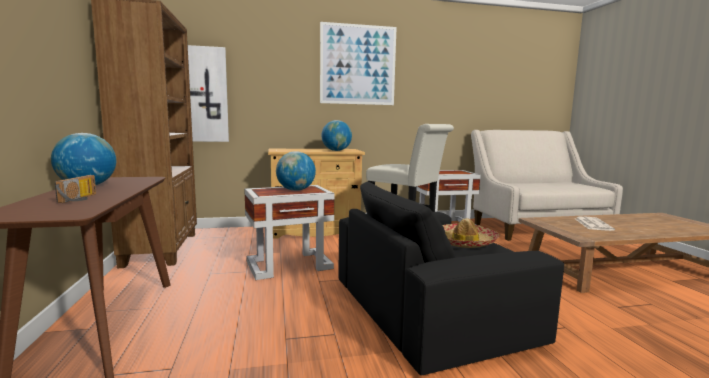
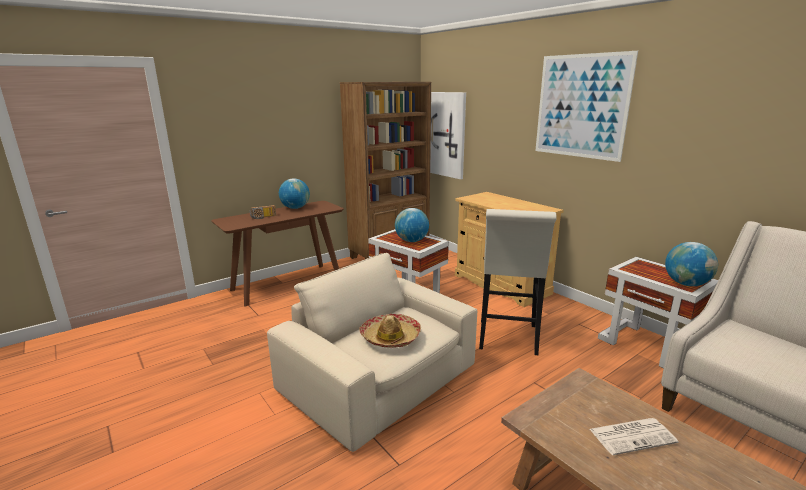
camera: 65 degrees right, 10 degrees up
globe [321,120,352,151] -> globe moved to [665,242,718,286]
black armchair [338,182,564,376] -> beige armchair [267,253,477,452]

